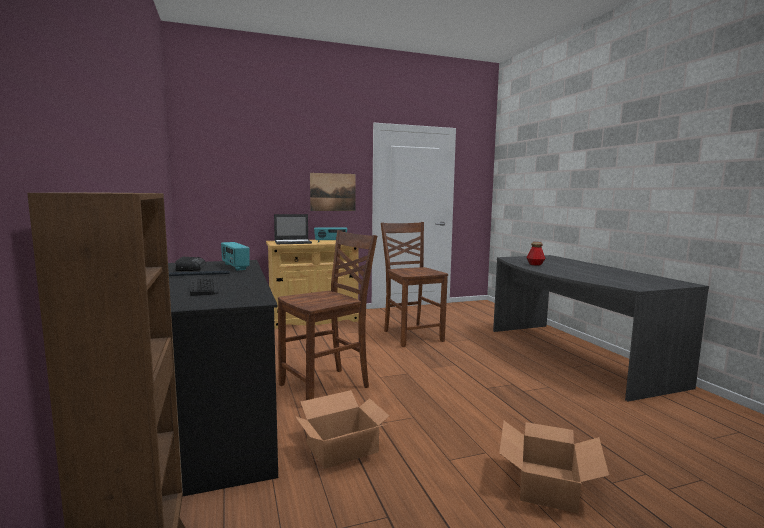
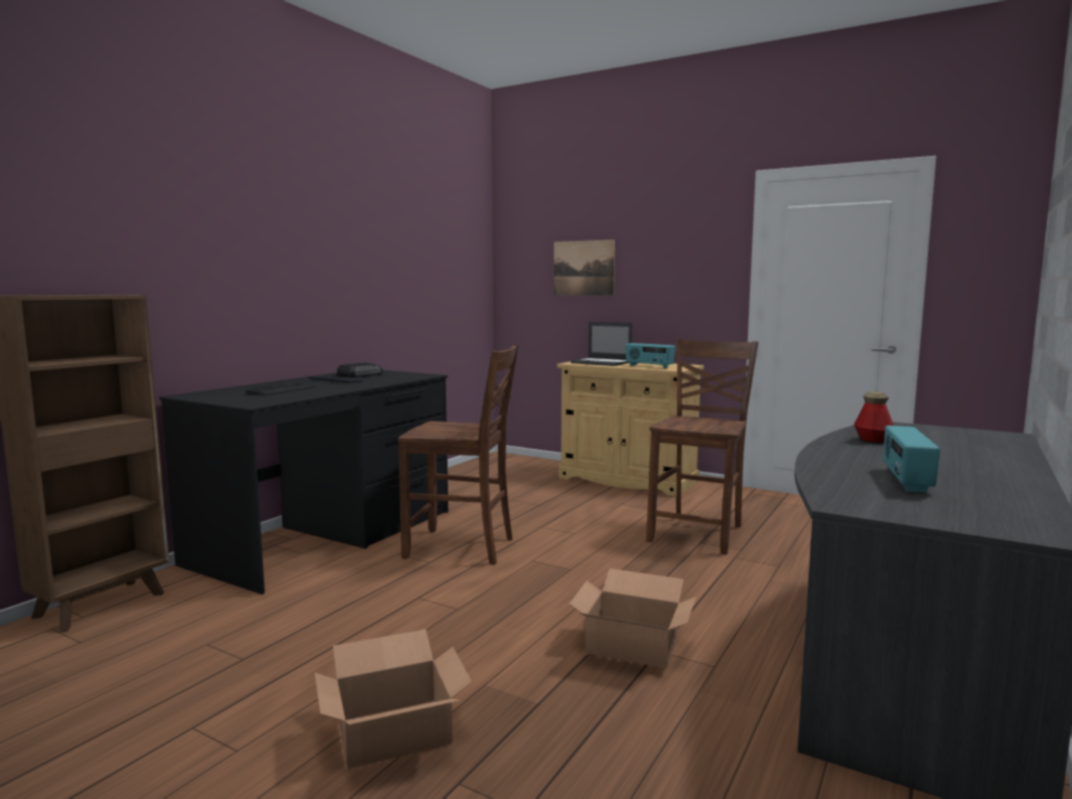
camera: 50 degrees right, 0 degrees up
radio [221,242,250,271] -> radio moved to [883,426,940,492]
cardboard box [295,390,389,469] -> cardboard box moved to [569,568,696,668]
picture [310,173,355,211] -> picture moved to [554,239,615,296]

